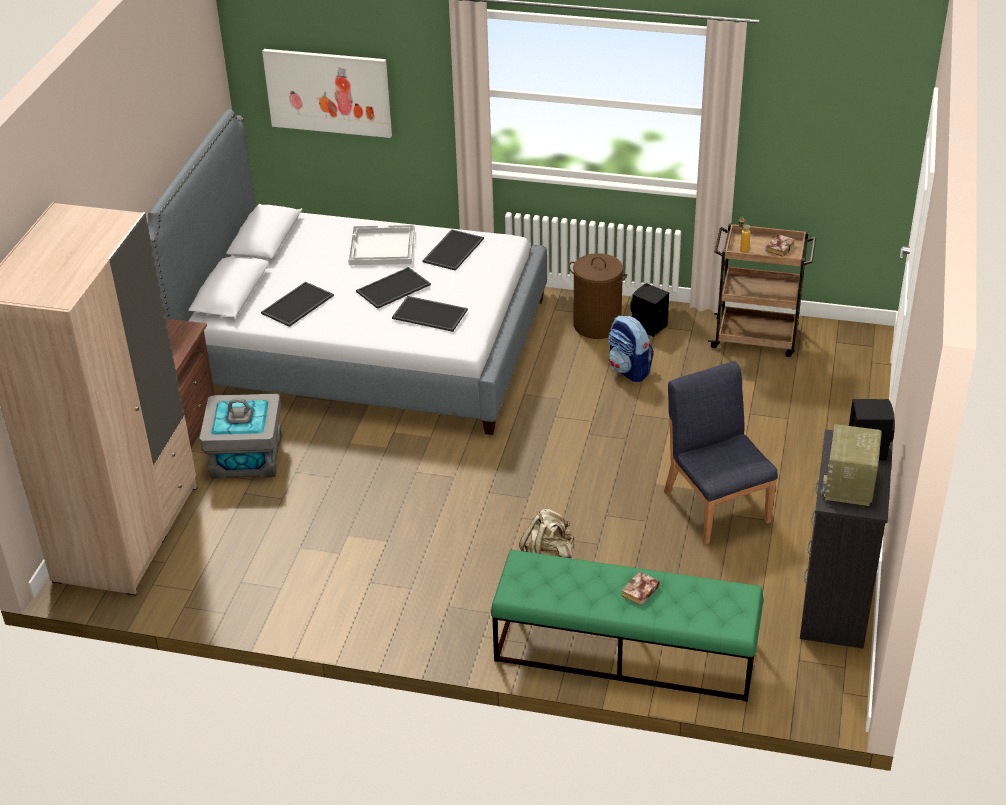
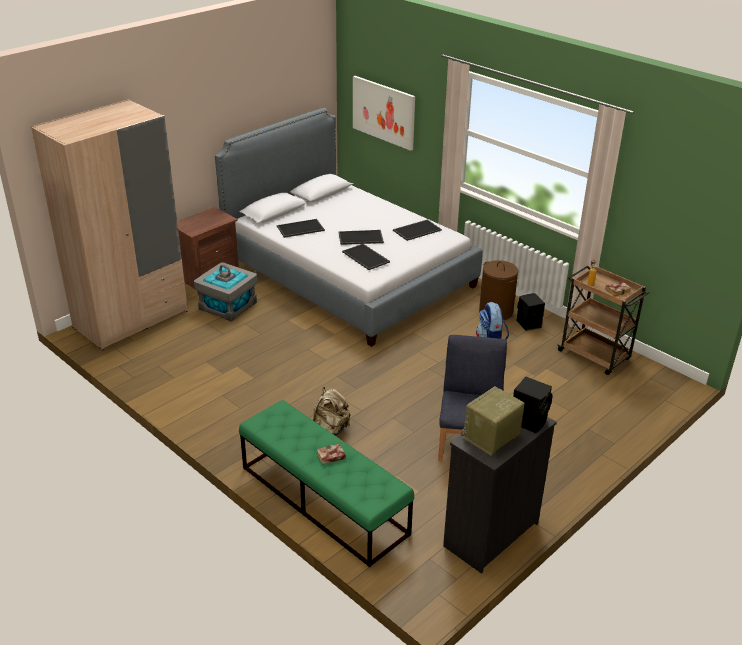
camera: 30 degrees right, 5 degrees down
white tray [348,225,415,265] -> none

